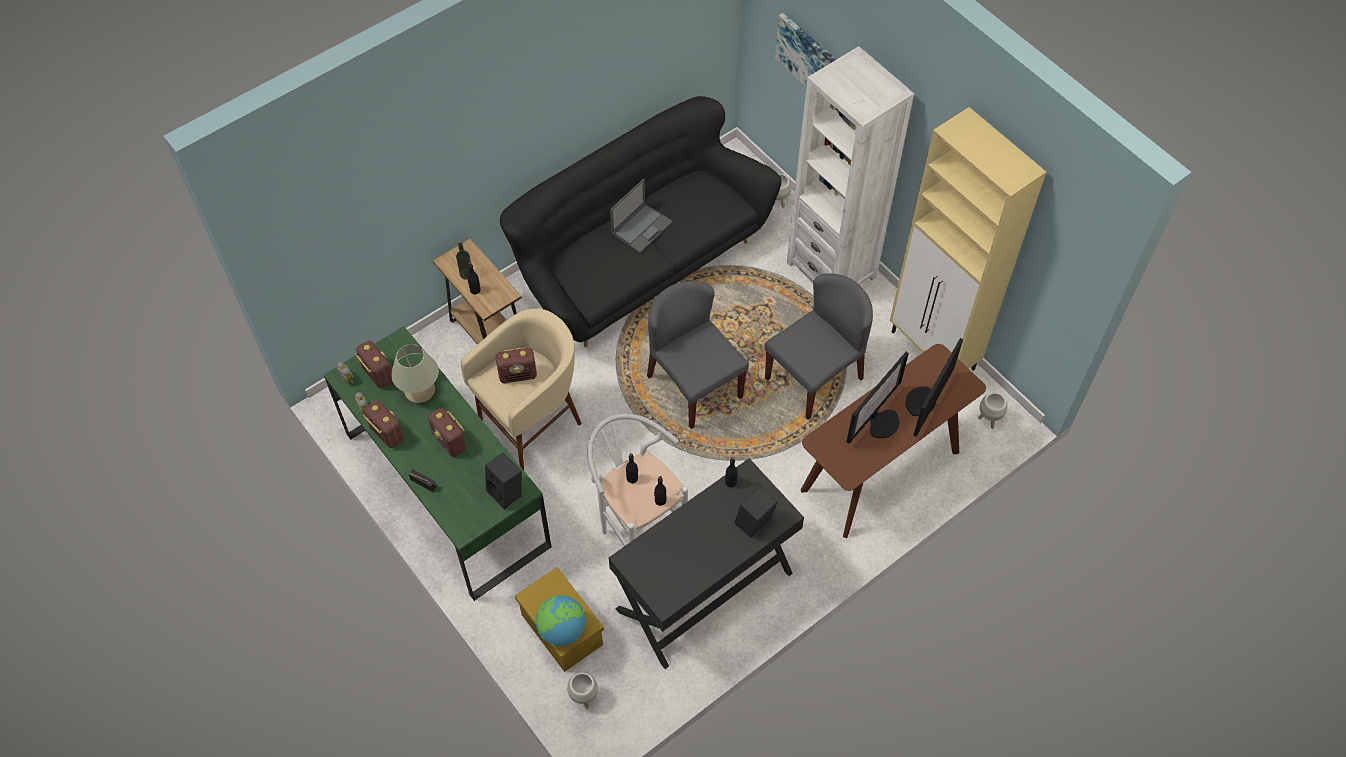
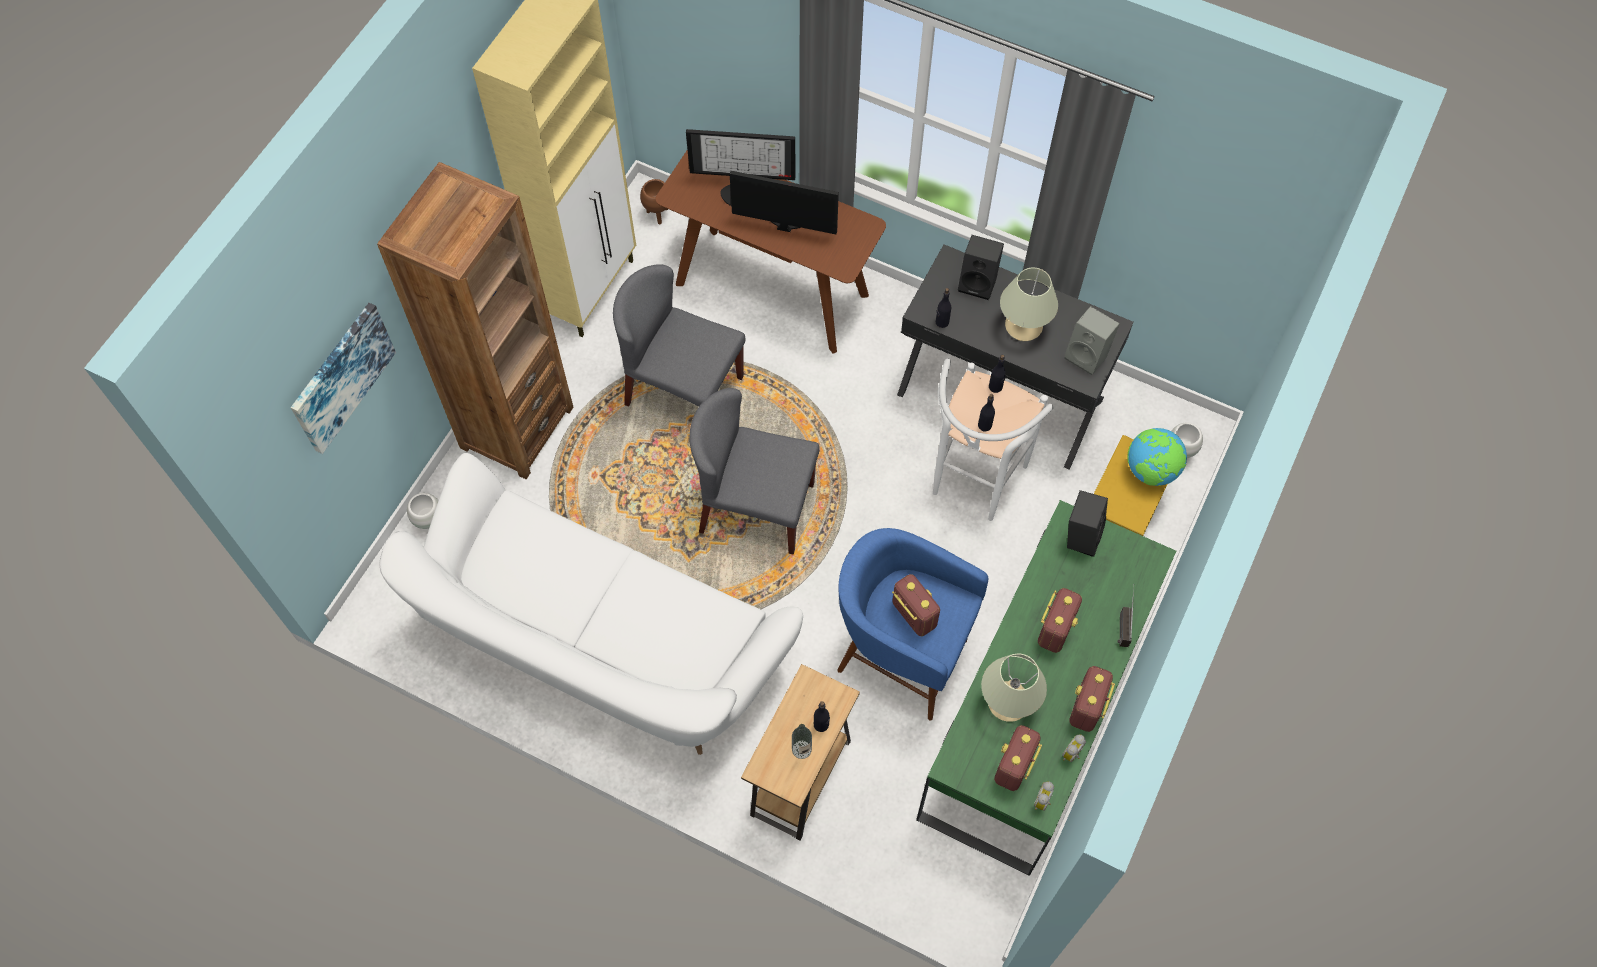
camera: 115 degrees left, 5 degrees up
beige stool [460,308,581,470] -> blue stool [837,528,988,721]
black sofa [500,96,782,347] -> white sofa [379,453,803,755]
laptop [610,179,673,253] -> none
grey chair [647,281,749,429] -> grey chair turned 75 degrees clockwise [690,388,820,555]
white bookcase [787,46,914,285] -> brown bookcase [377,162,573,479]
white planter [978,392,1008,429] -> brown planter [640,179,668,224]
none -> beige table lamp [1000,268,1058,341]
none -> grey speaker [1064,306,1120,375]

